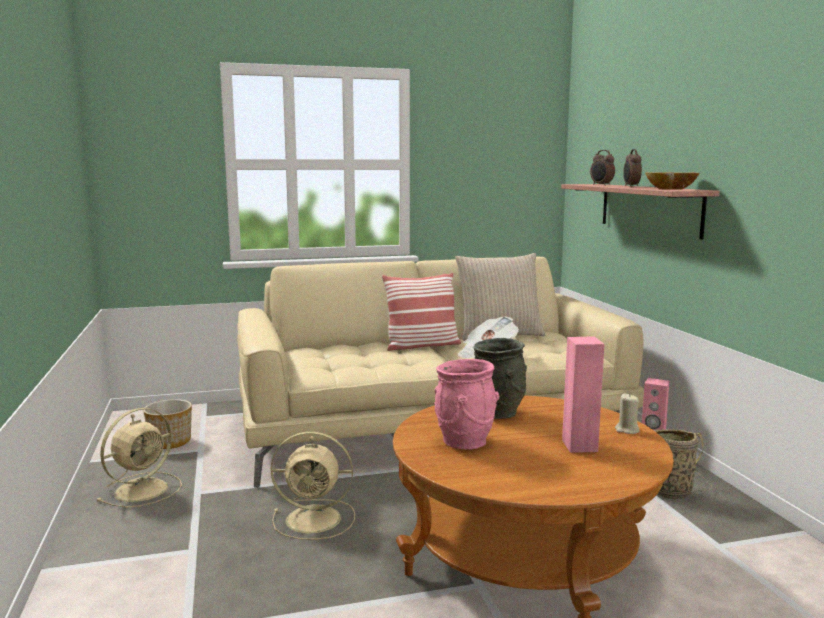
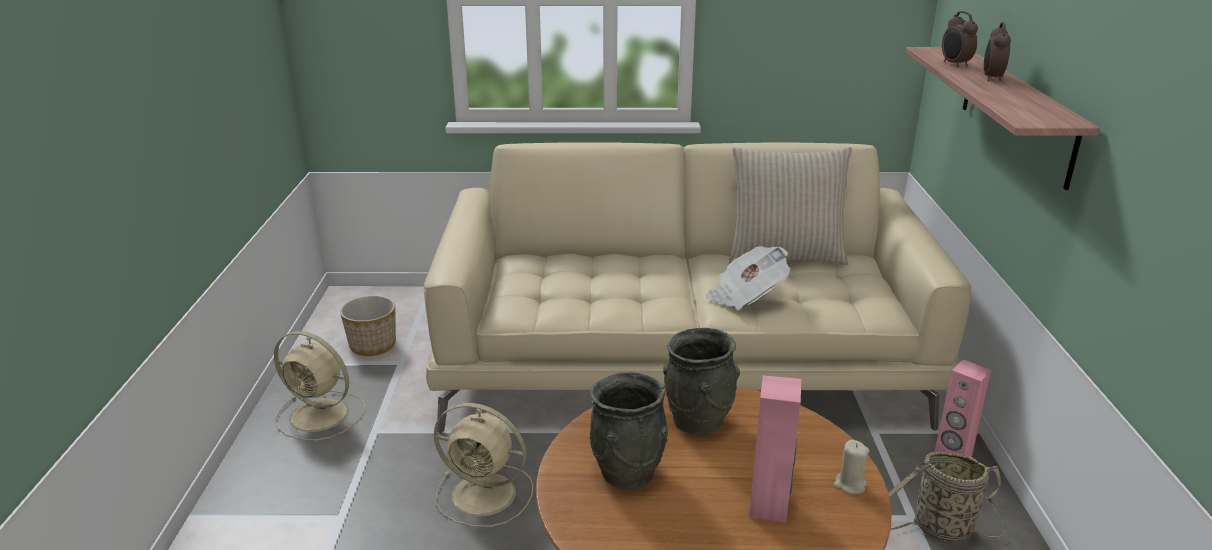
camera: 15 degrees right, 15 degrees up
beige fan [96,408,182,508] -> beige fan turned 60 degrees clockwise [274,331,365,441]
pillow [382,273,461,351] -> none
pink vase [434,359,499,450] -> grey vase [589,372,668,489]
bowl [645,172,699,190] -> none

